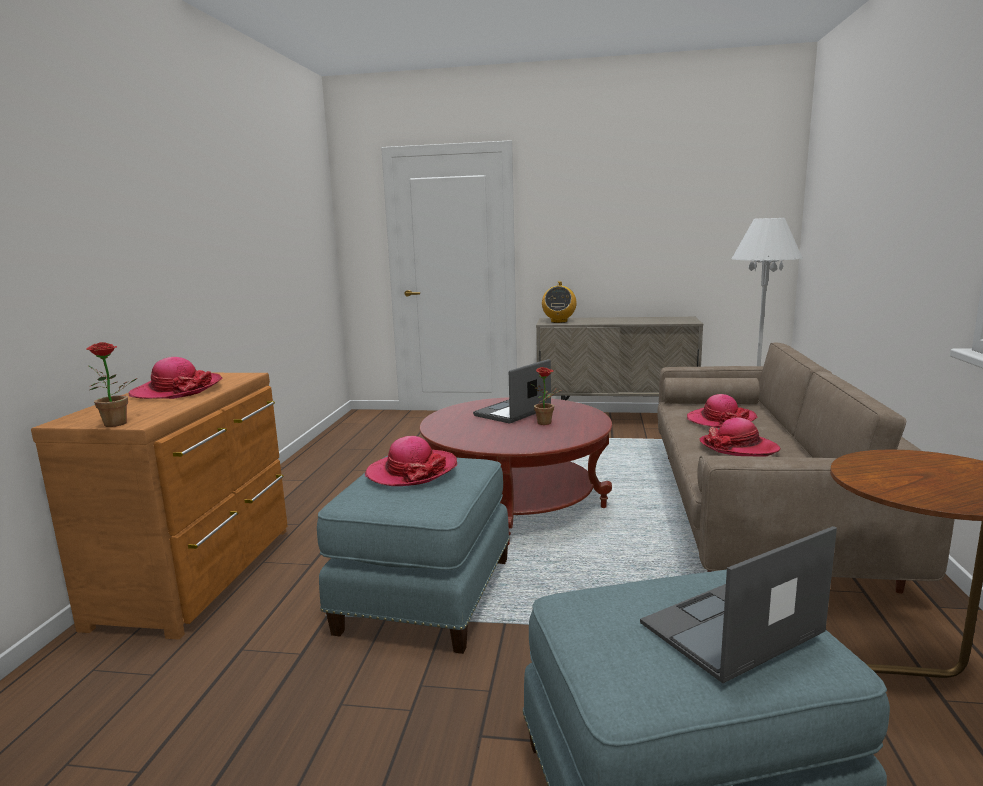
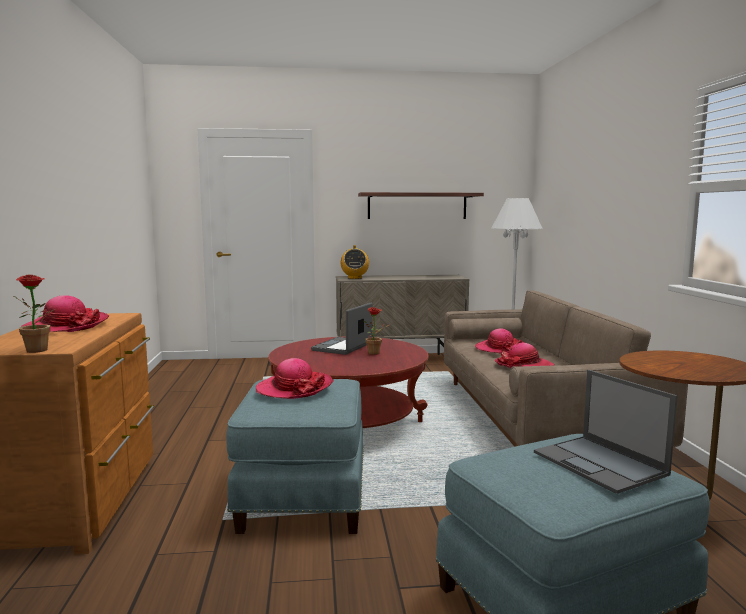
camera: 15 degrees left, 5 degrees down
laptop [640,526,837,683] -> laptop turned 75 degrees counterclockwise [534,370,677,494]
none -> shelf [358,192,484,219]

